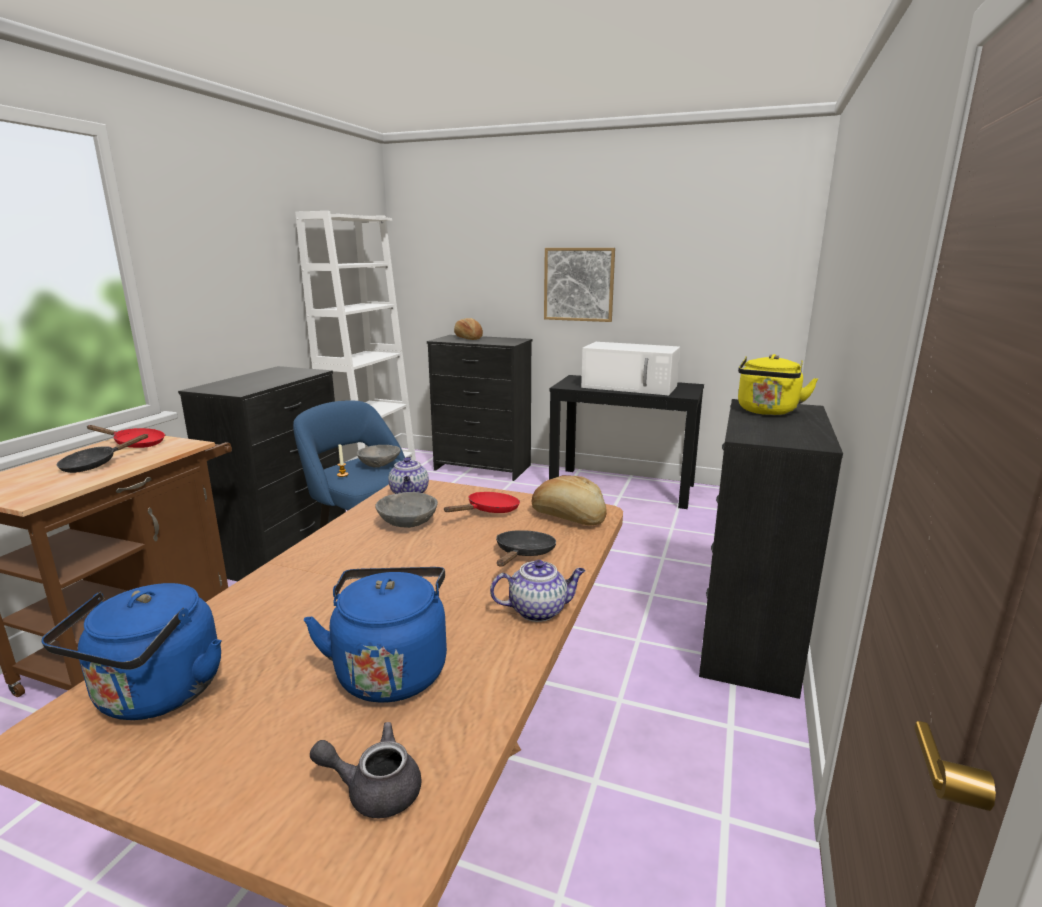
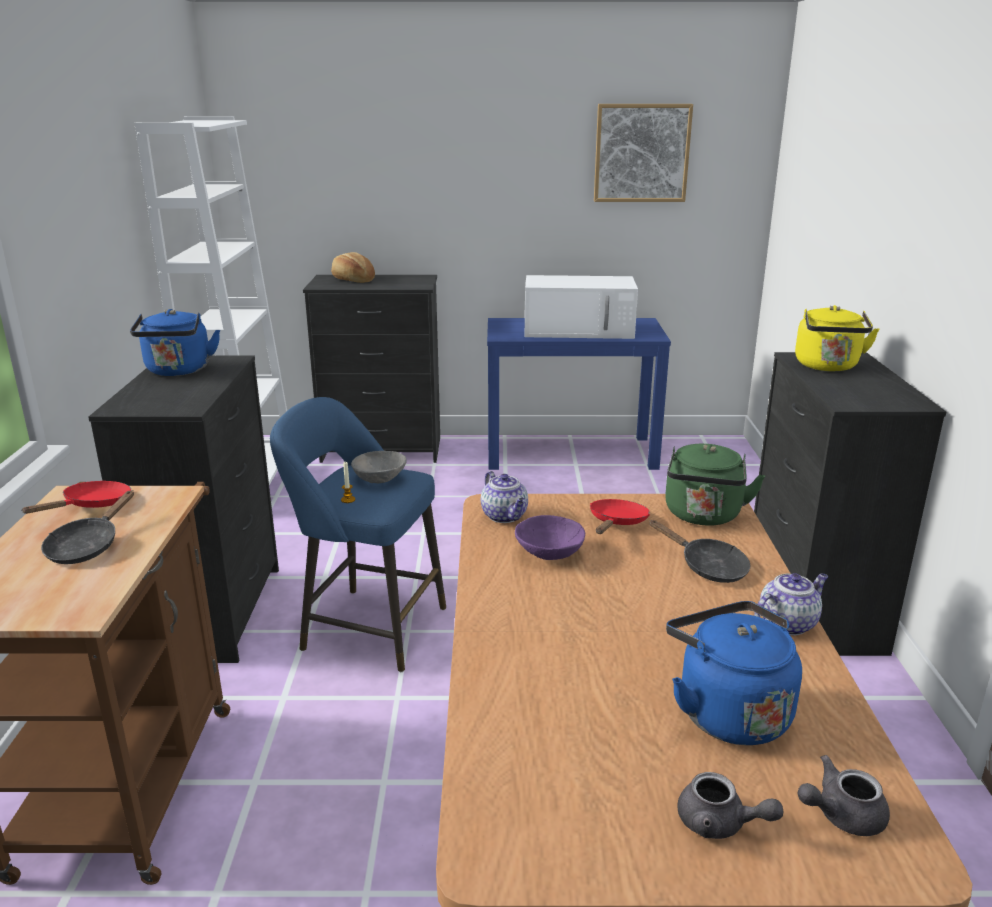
camera: 20 degrees left, 5 degrees up
blue kettle [41,583,222,720] -> blue kettle moved to [130,309,220,376]
red frying pan [86,425,165,448] -> red frying pan turned 45 degrees counterclockwise [21,481,131,514]
grey bowl [376,492,438,528] -> purple bowl [515,515,585,560]
black frying pan [496,530,556,567] -> black frying pan turned 135 degrees clockwise [649,520,750,583]
bread [531,475,607,525] -> green kettle [665,444,765,525]
picture [544,248,615,322] -> picture moved to [594,104,693,202]
black console table [549,375,704,509] -> blue console table [487,318,671,470]
none -> grey teapot [678,772,784,839]

